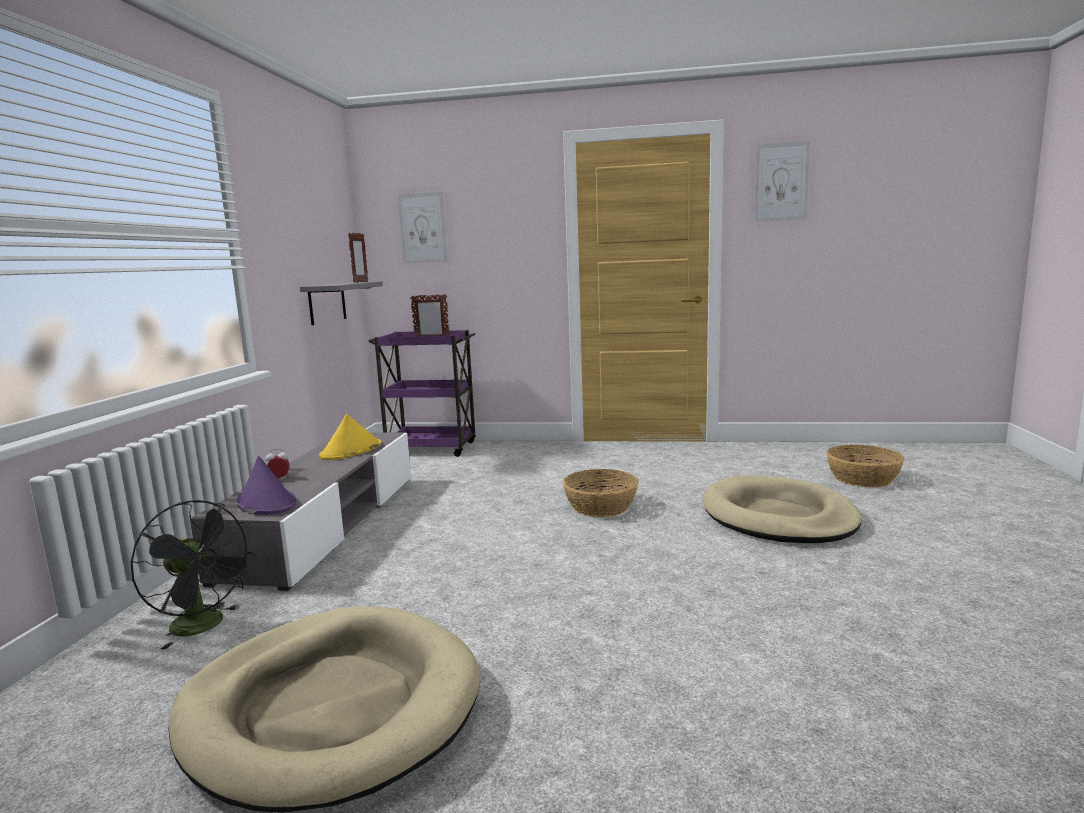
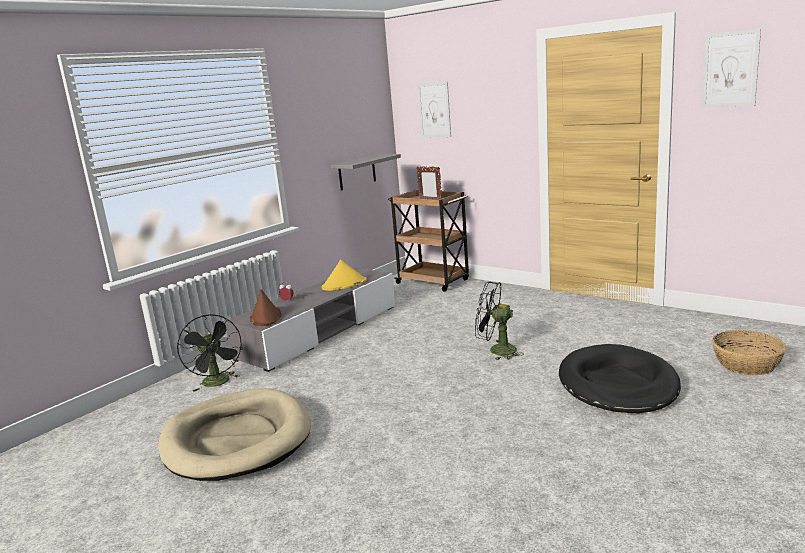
camera: 30 degrees right, 5 degrees up
purple hat [237,456,296,515] -> brown hat [250,289,282,326]
picture frame [348,233,368,283] -> none
purple cart [368,330,476,457] -> brown cart [388,190,469,292]
basket [563,469,639,517] -> black fan [475,282,524,360]
beige dog bed [703,475,862,543] -> black dog bed [559,344,681,413]

